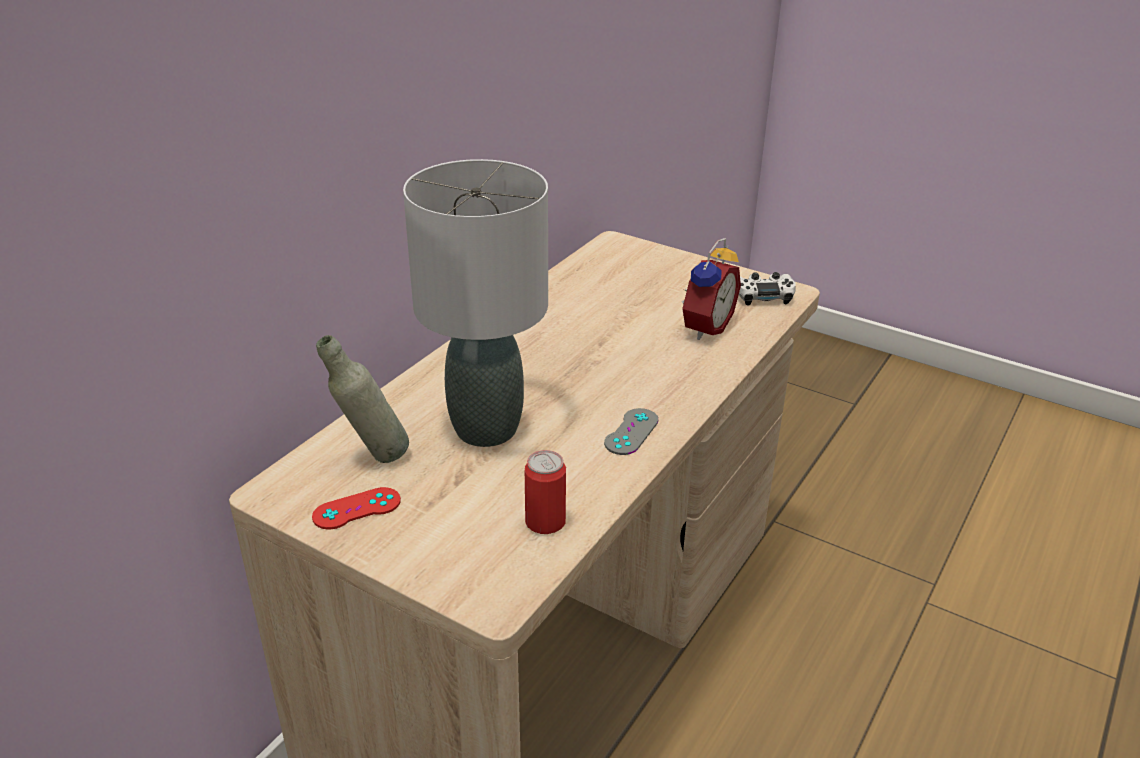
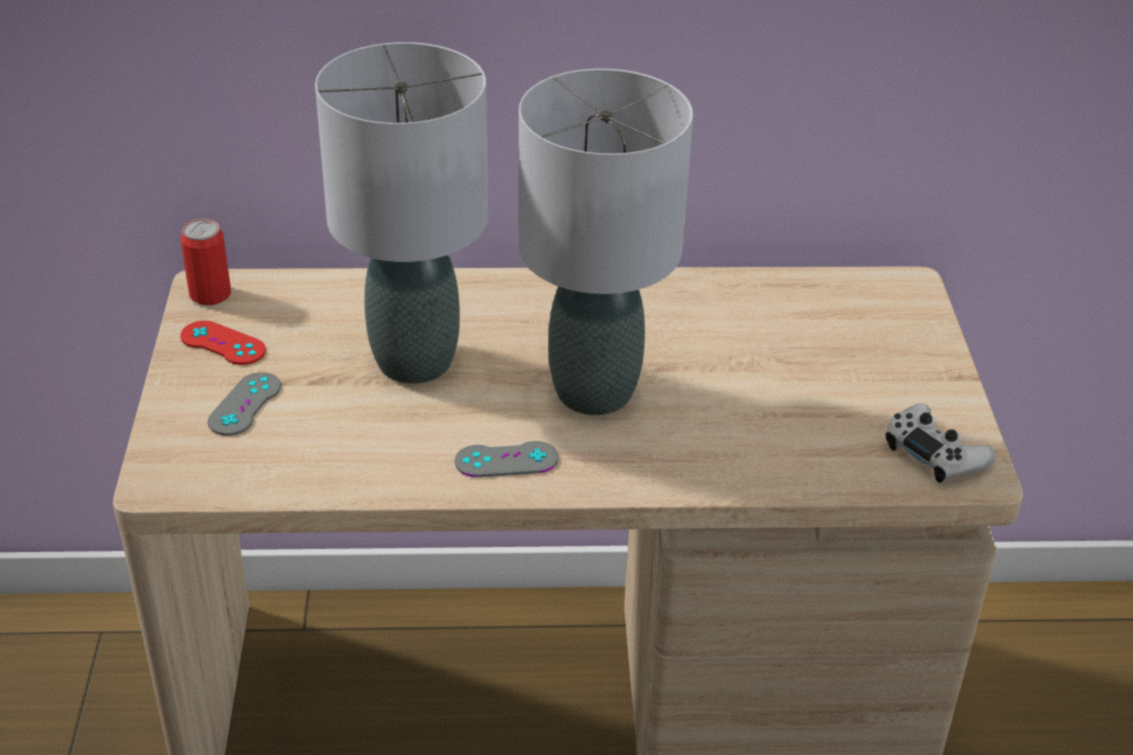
camera: 55 degrees right, 5 degrees up
grey bottle [316,335,409,463] -> none
can [525,450,566,534] -> can moved to [181,219,231,305]
alarm clock [681,238,741,340] -> none
none -> grey game controller [208,372,281,436]
none -> grey table lamp [518,68,693,415]

